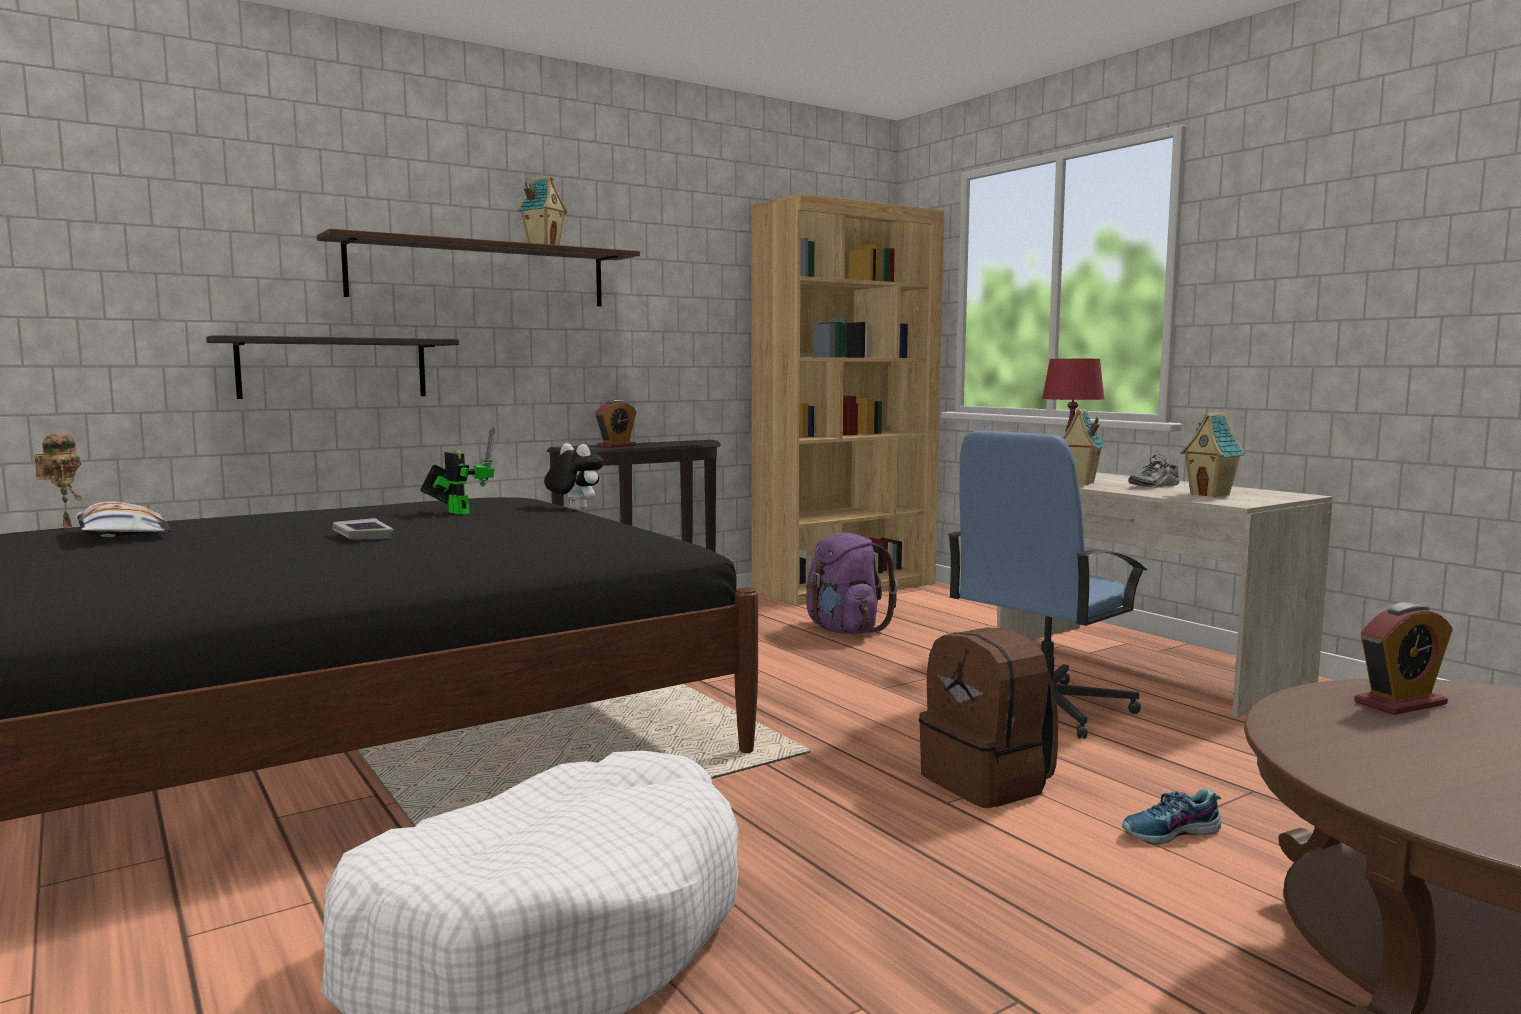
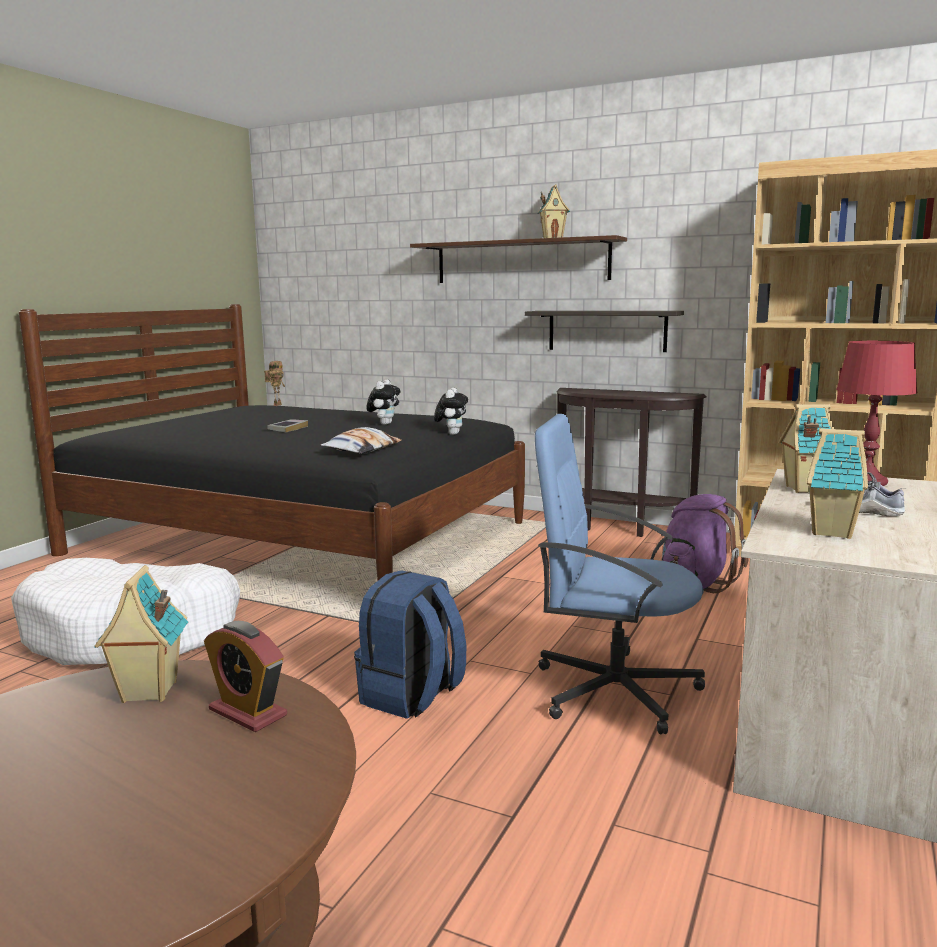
camera: 60 degrees right, 5 degrees up
pillow [76,501,172,538] -> pillow moved to [321,427,401,454]
shelf [206,335,459,399] -> shelf moved to [525,311,684,352]
toy robot [420,427,495,515] -> plush toy [366,380,401,425]
alarm clock [595,400,637,448] -> none
brown backpack [919,627,1058,808] -> blue backpack [354,570,466,719]
shoe [1122,788,1221,844] -> none
none -> toy house [94,565,188,703]

